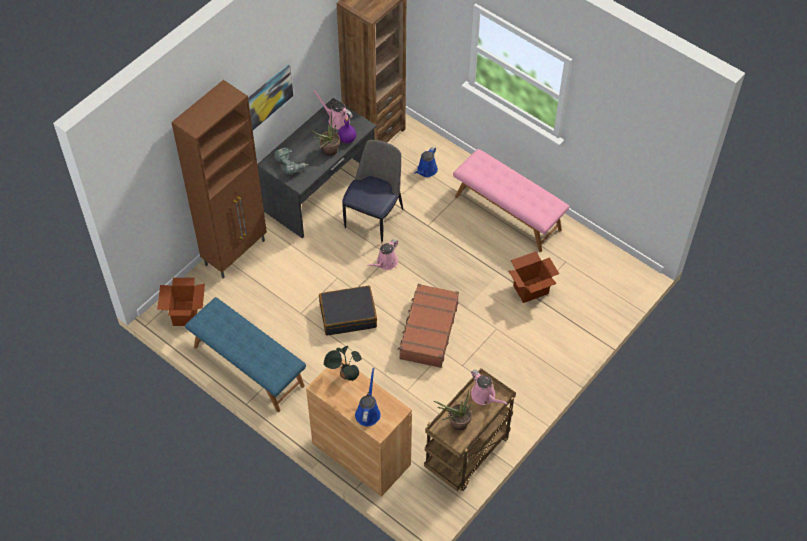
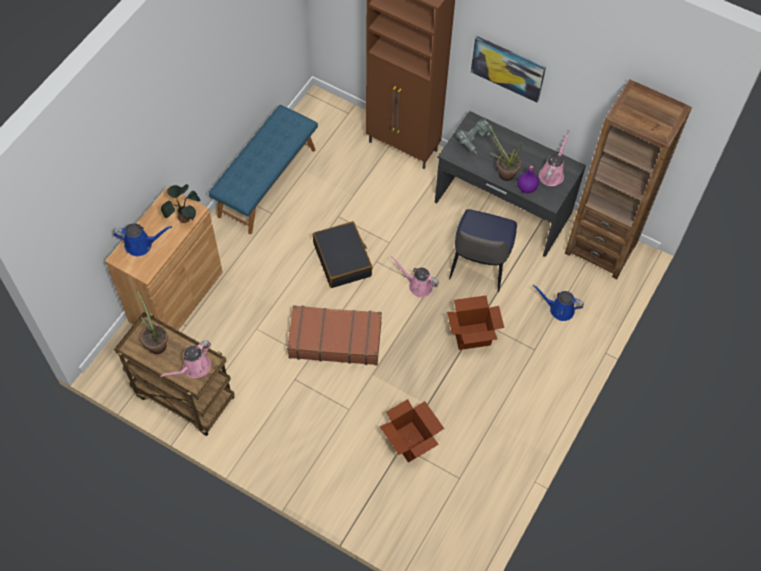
camera: 80 degrees right, 5 degrees up
cardboard box [157,278,205,326] -> cardboard box moved to [447,295,504,350]
chair [342,140,403,243] -> chair turned 90 degrees clockwise [449,209,517,292]
pink bench [453,149,569,252] -> none

